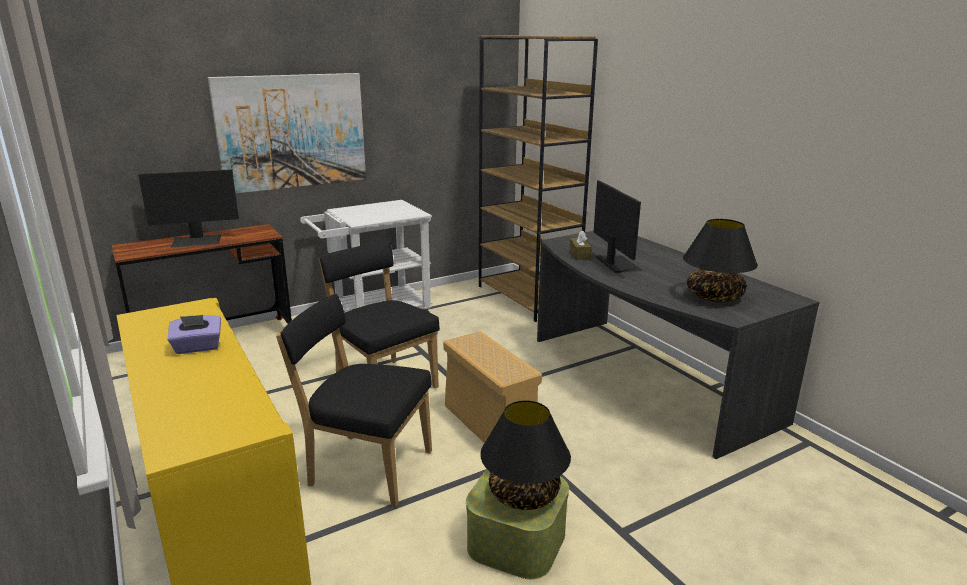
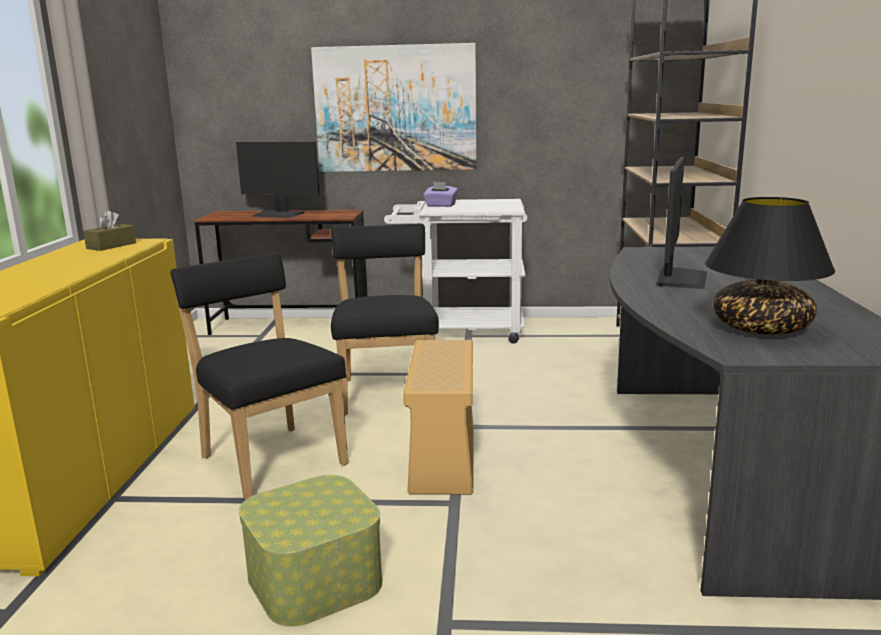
camera: 35 degrees right, 5 degrees down
purple tissue box [168,315,221,354] -> purple tissue box moved to [423,181,458,207]
black table lamp [480,400,571,510] -> none
brown tissue box [570,231,592,260] -> brown tissue box moved to [83,210,136,251]

